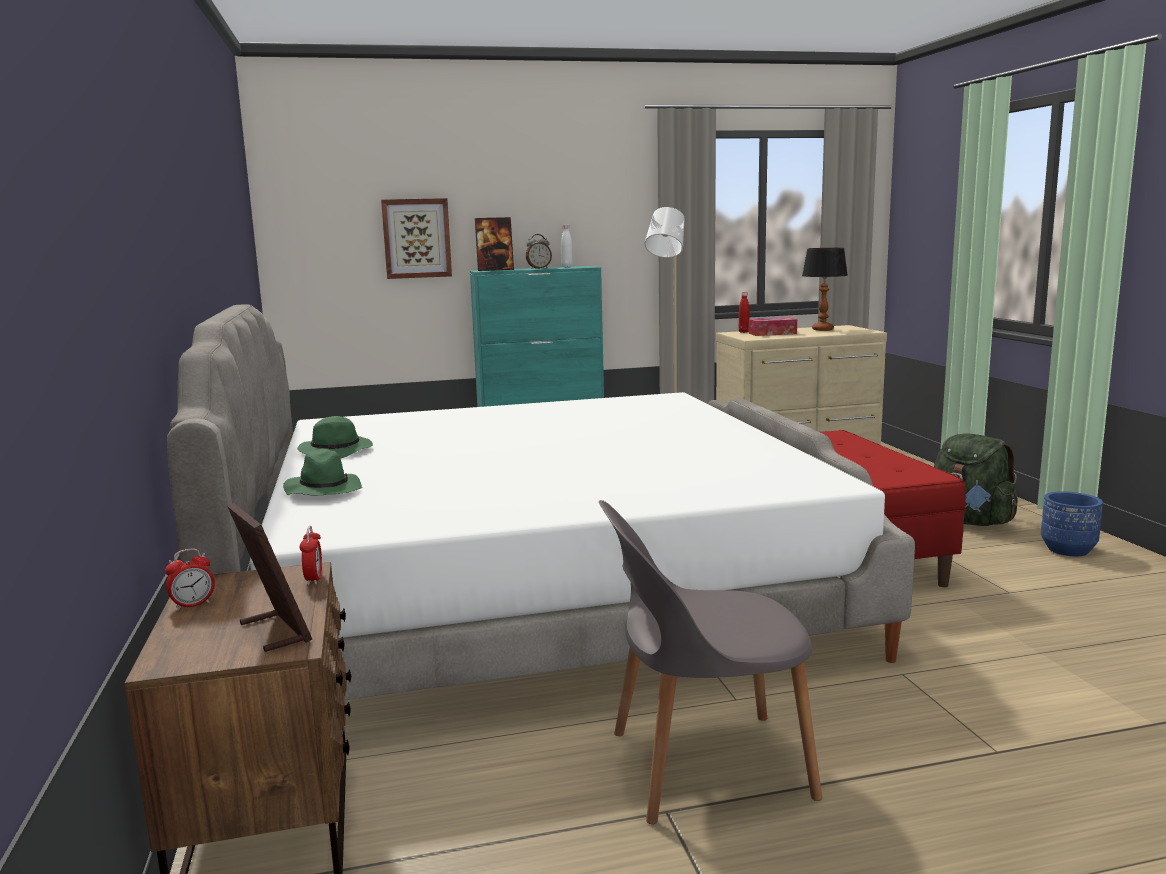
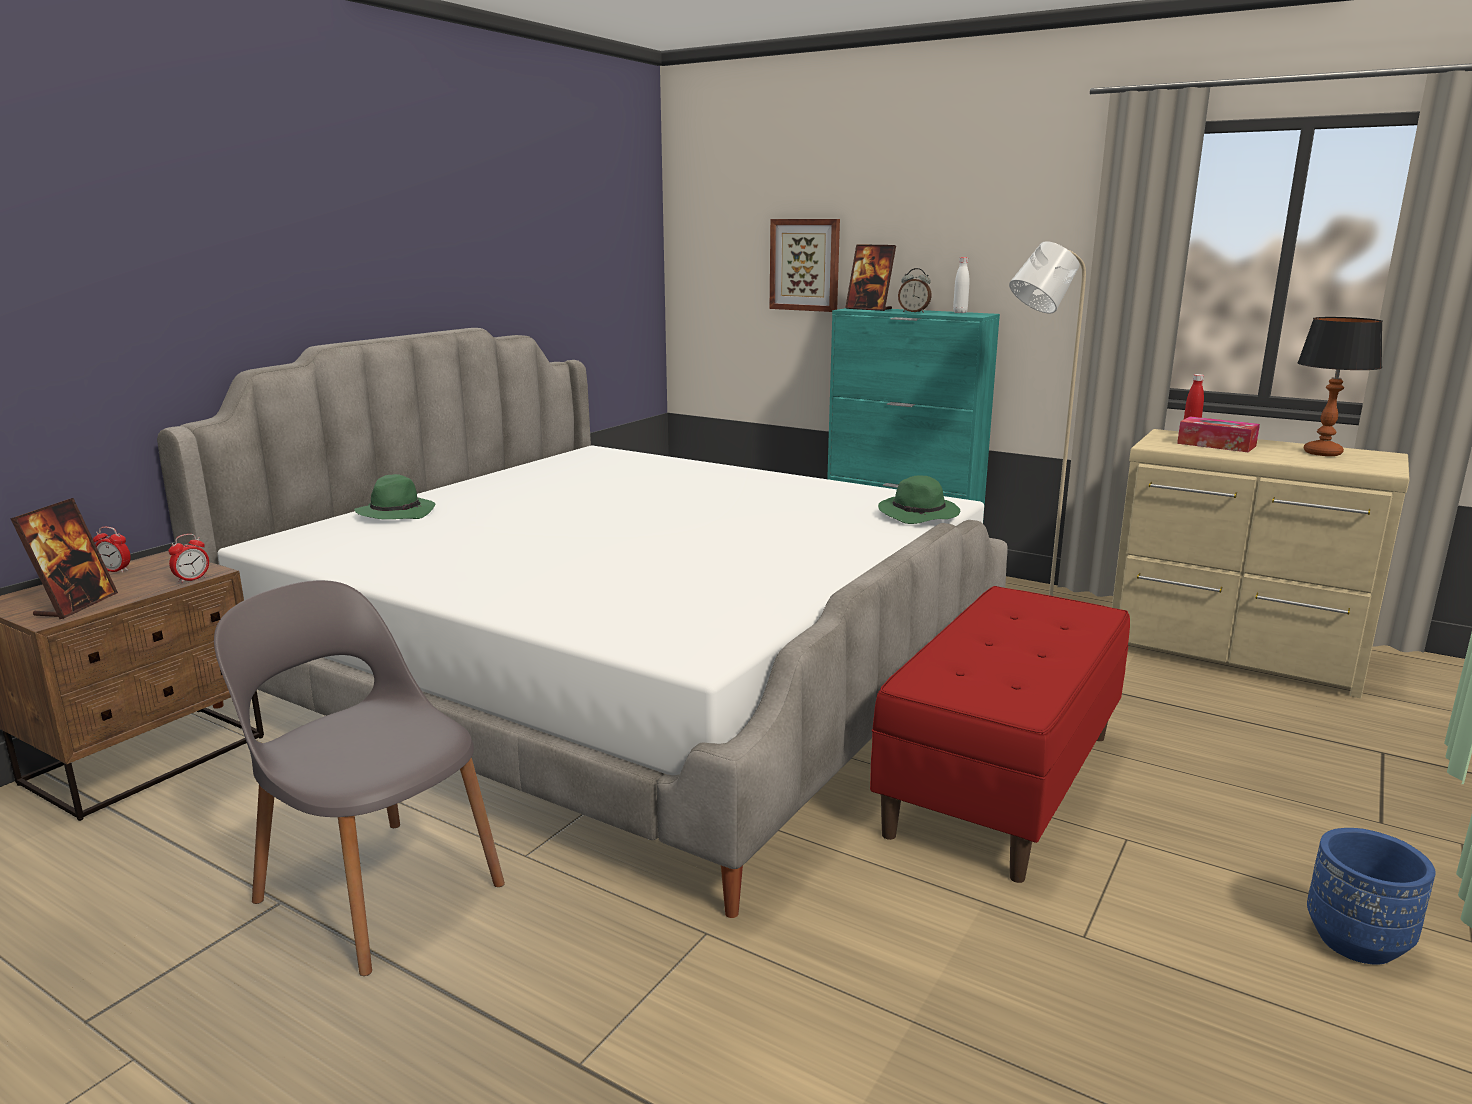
camera: 45 degrees right, 5 degrees up
green hat [297,416,373,458] -> green hat moved to [878,475,960,524]
green backpack [934,433,1018,526] -> none

